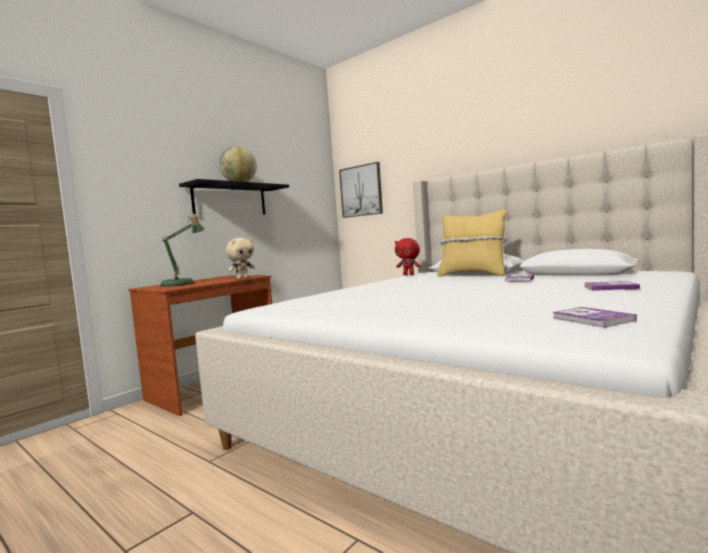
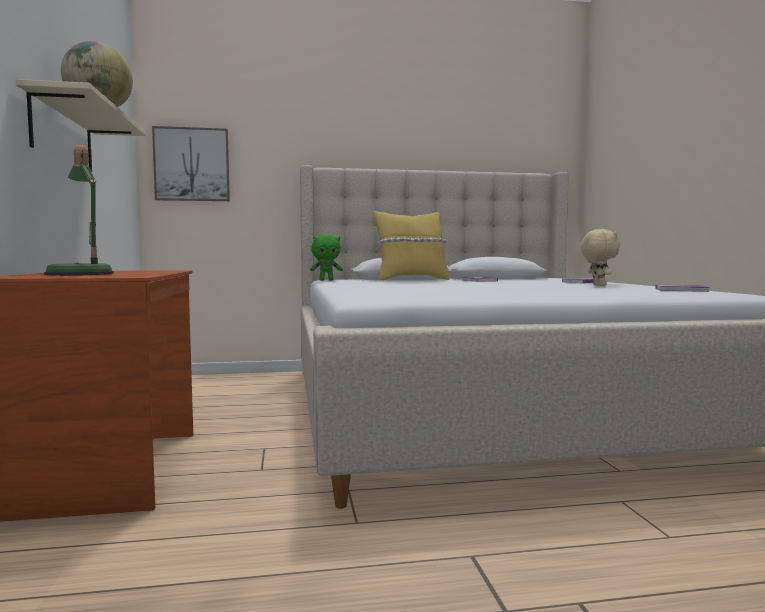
camera: 50 degrees left, 0 degrees up
black shelf [179,179,289,215] -> beige shelf [16,79,146,172]
beige plush toy [226,238,255,279] -> beige plush toy moved to [581,229,620,286]
red plush toy [395,238,420,275] -> green plush toy [310,234,343,281]

